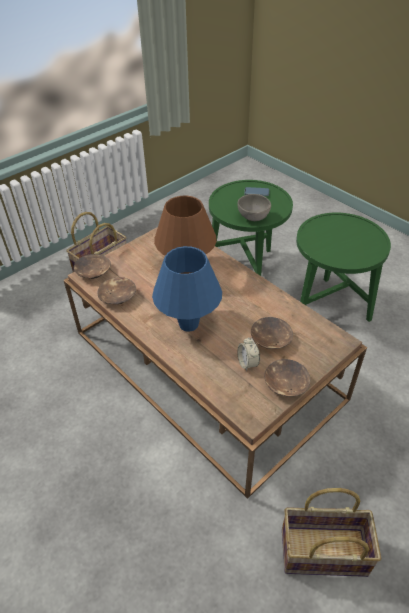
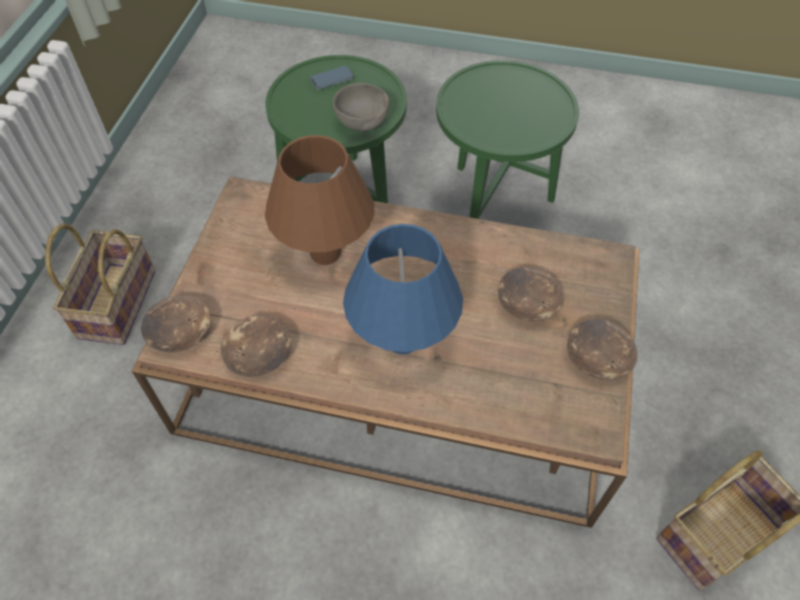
camera: 35 degrees left, 10 degrees up
alarm clock [237,337,260,372] -> none

